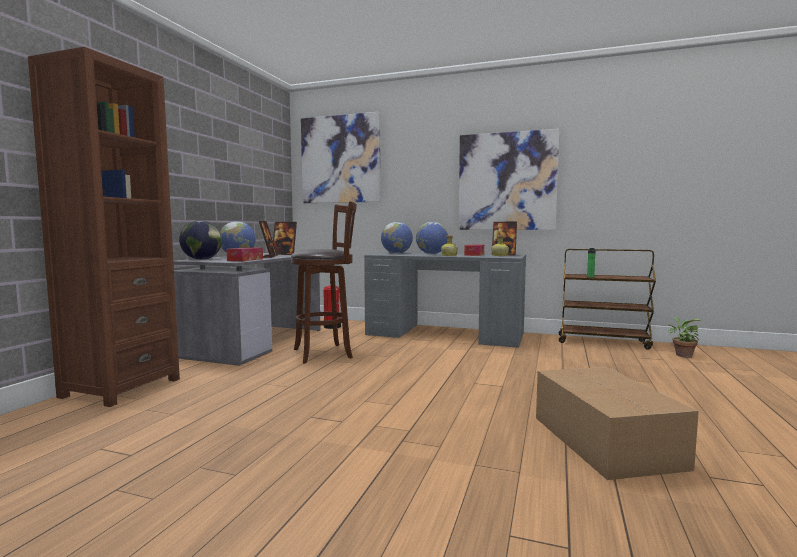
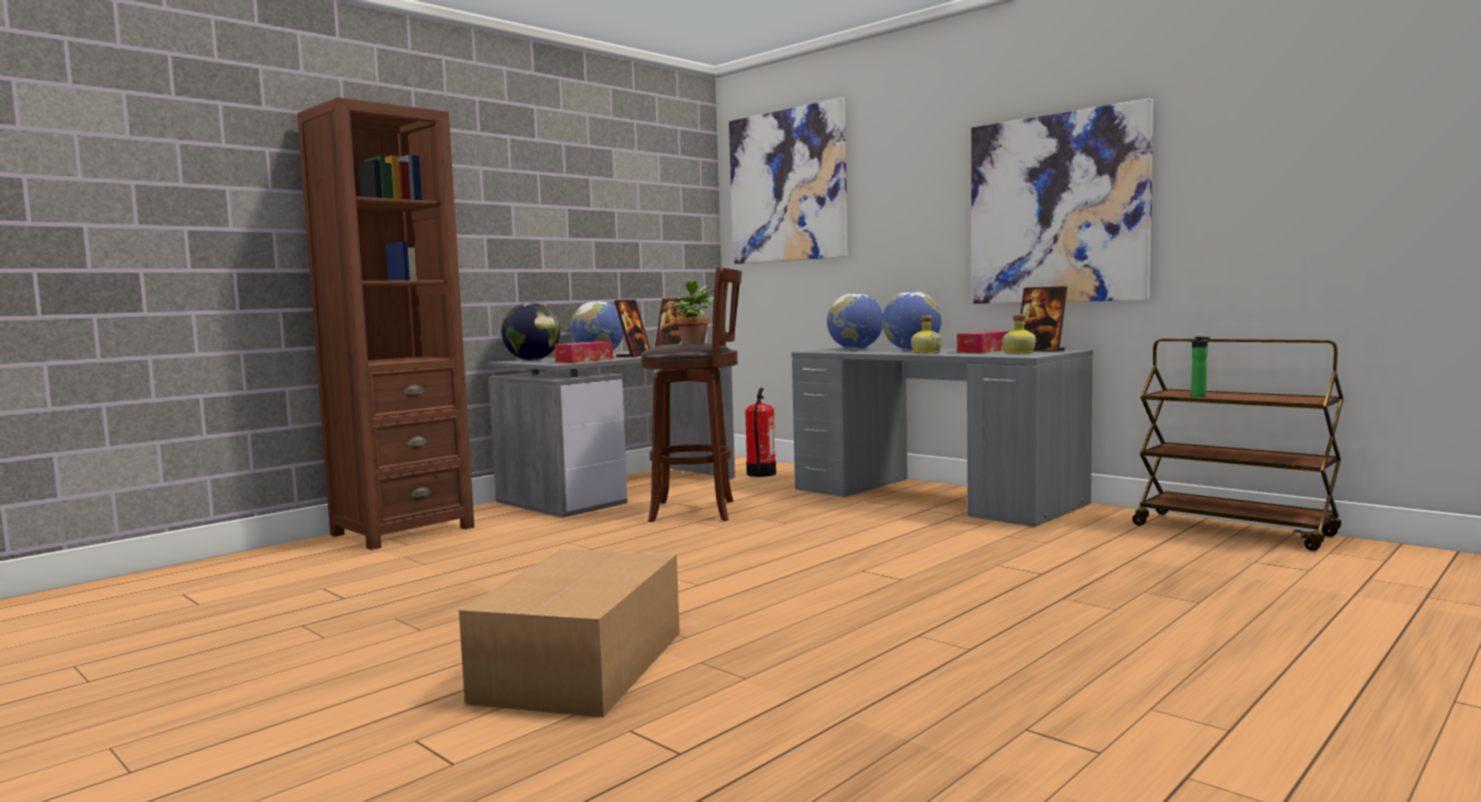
camera: 25 degrees right, 0 degrees up
cardboard box [536,367,699,480] -> cardboard box moved to [459,549,680,717]
potted plant [668,317,701,358] -> potted plant moved to [664,281,714,344]

